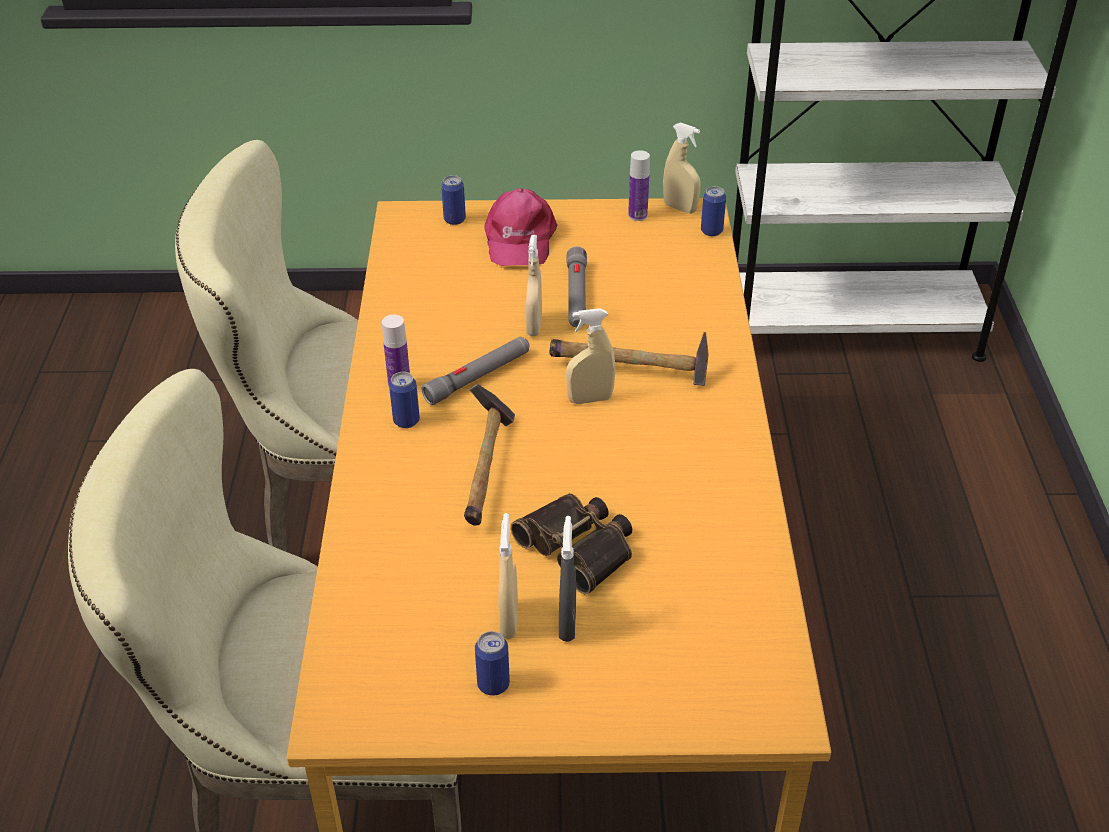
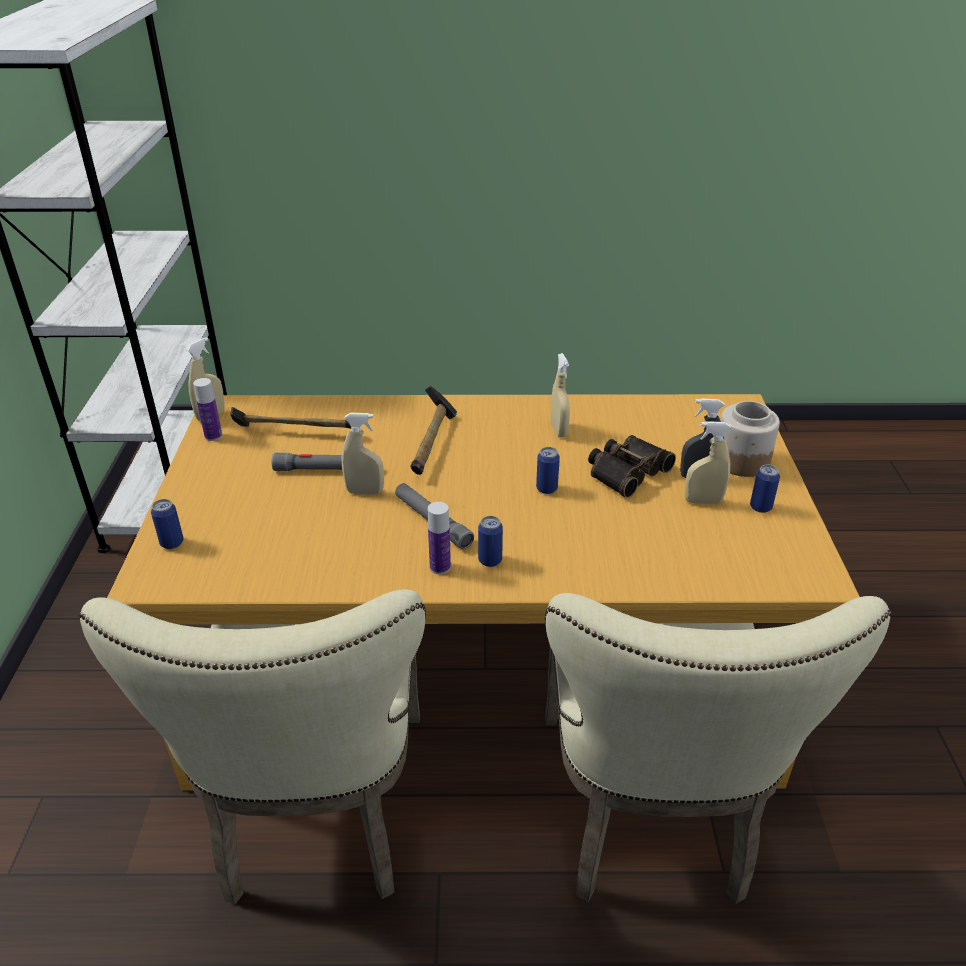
camera: 90 degrees left, 5 degrees down
hammer [464,384,515,526] -> hammer moved to [230,407,351,429]
pink cap [484,189,557,266] -> none
beige spray bottle [566,308,616,404] -> beige spray bottle moved to [551,353,570,438]
can [701,186,726,236] -> can moved to [536,447,560,494]
none -> jar [720,401,780,477]

